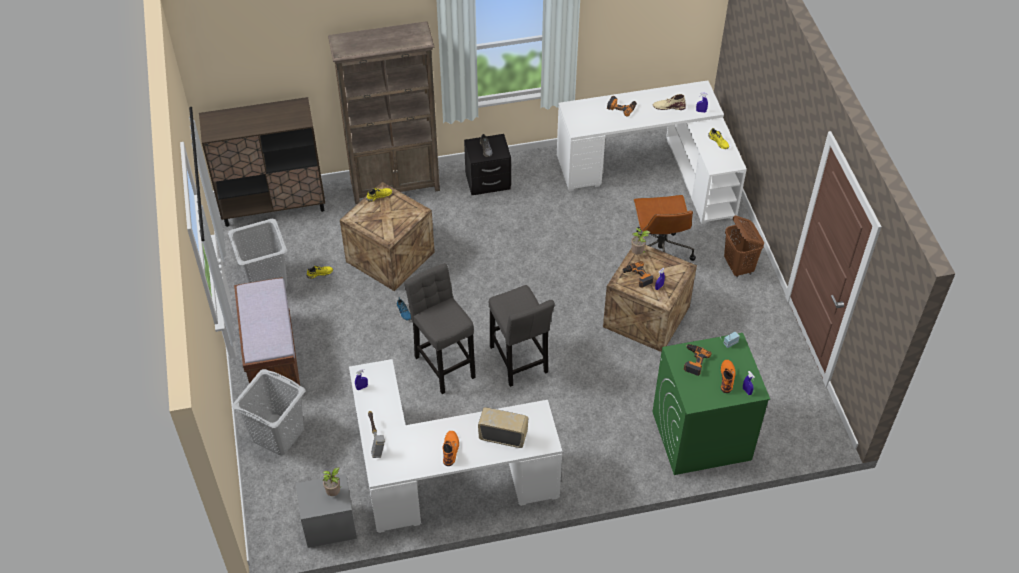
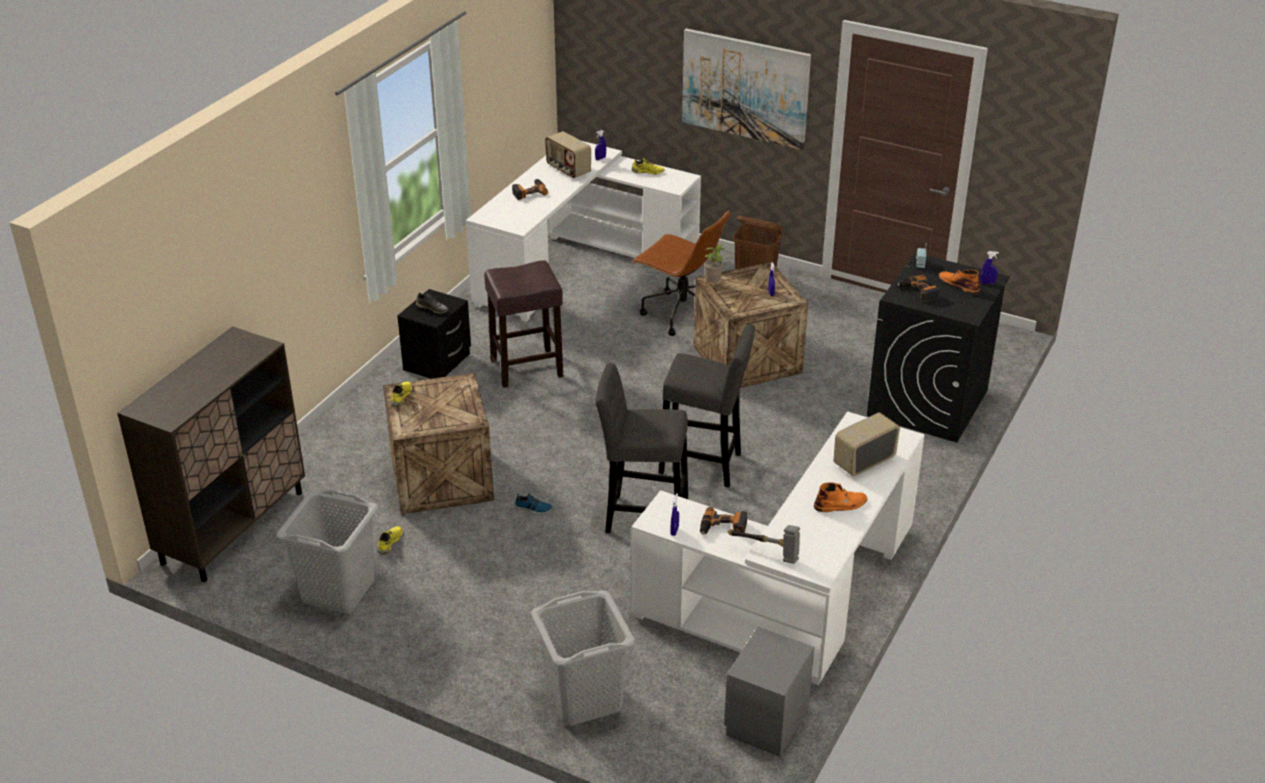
camera: 50 degrees left, 15 degrees down
brown bench [234,277,300,385] -> none
potted plant [323,467,341,496] -> none
brown bookcase [328,21,440,204] -> none
orange boot [442,431,459,466] -> orange boot turned 120 degrees clockwise [814,482,867,512]
power drill [622,261,654,288] -> power drill moved to [700,507,747,535]
beige boot [653,94,686,110] -> radio [545,131,591,178]
green washing machine [653,333,770,475] -> black washing machine [867,253,1010,443]
none -> brown stool [484,260,563,388]
none -> picture [682,28,811,150]

